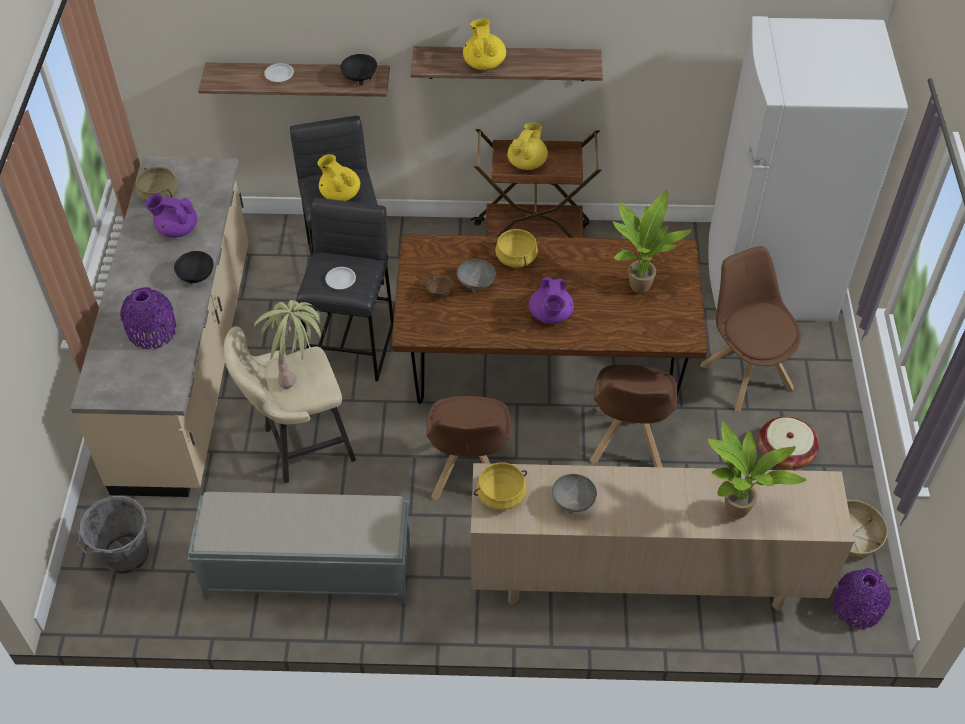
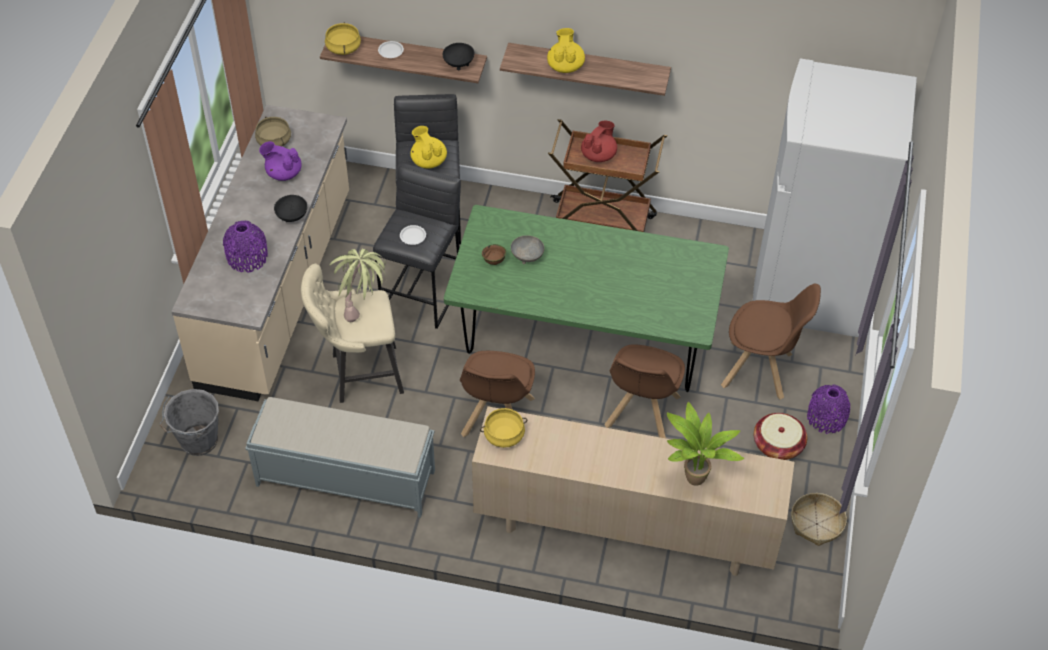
camera: 10 degrees right, 0 degrees up
brown dining table [391,234,708,404] -> green dining table [444,205,729,392]
yellow cooking pot [495,228,538,268] -> yellow cooking pot moved to [325,22,361,55]
yellow teapot [507,123,548,170] -> red teapot [581,121,617,162]
purple teapot [529,277,574,324] -> none
grey bowl [552,474,597,514] -> none
potted plant [613,190,692,293] -> none
brown chair [700,246,801,413] -> brown chair turned 120 degrees clockwise [721,284,821,400]
purple vase [833,568,891,629] -> purple vase moved to [807,384,850,434]

